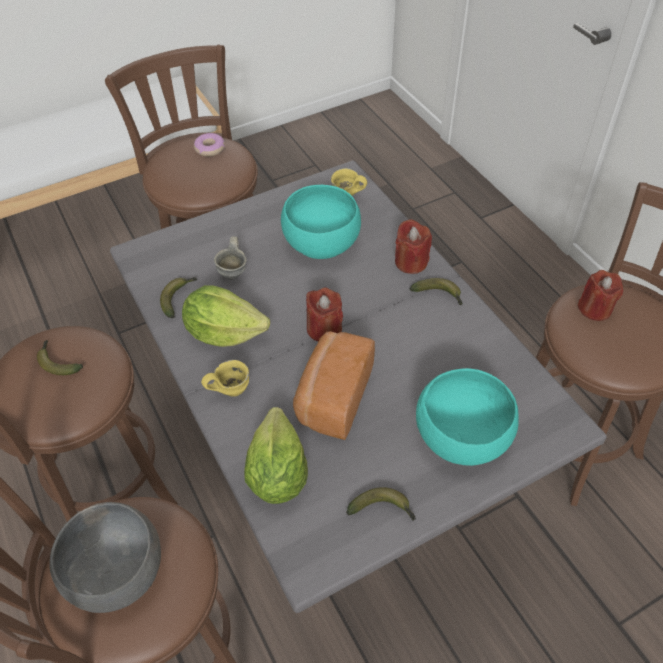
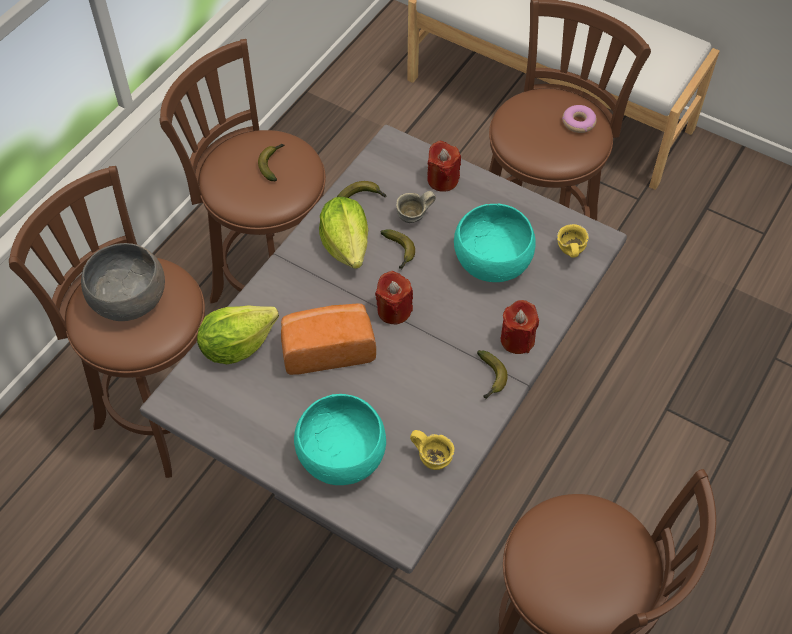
camera: 60 degrees right, 5 degrees up
yellow mug [201,360,249,397] -> yellow mug moved to [410,430,454,470]
banana [346,487,416,521] -> banana moved to [381,229,415,270]
red candle [578,270,623,321] -> red candle moved to [427,140,461,192]

